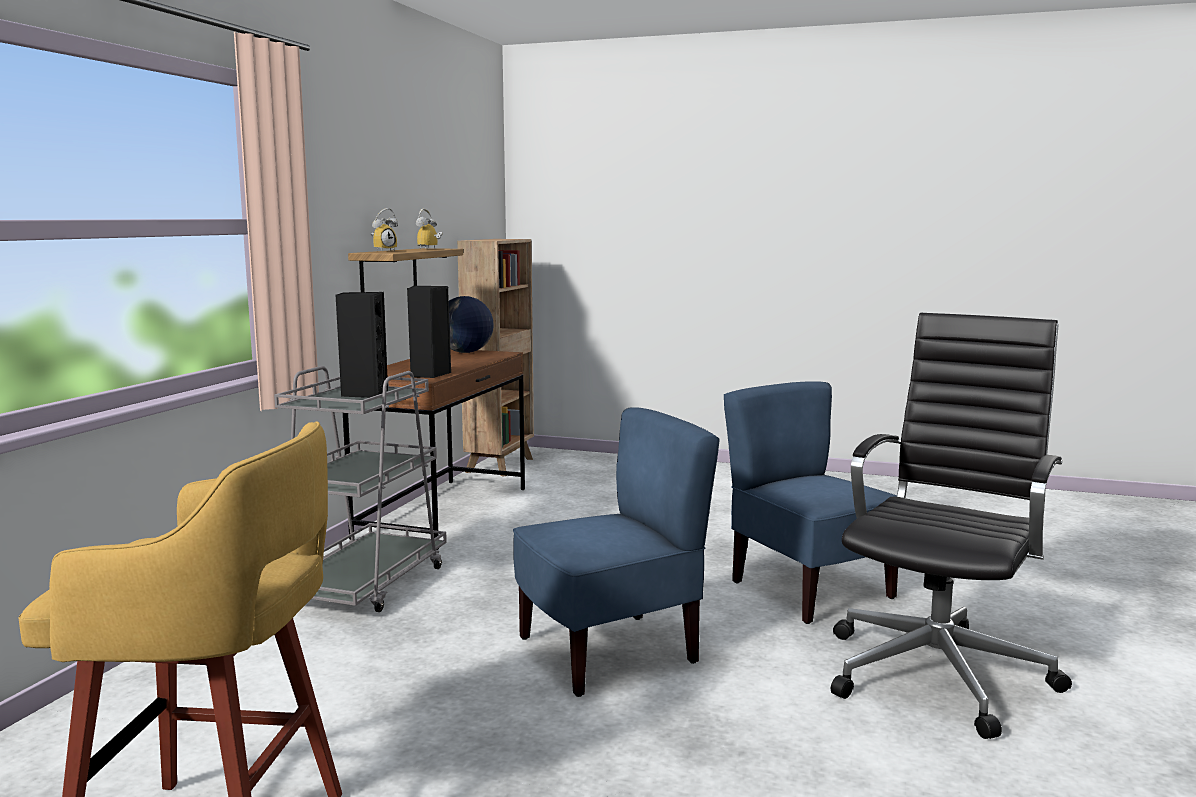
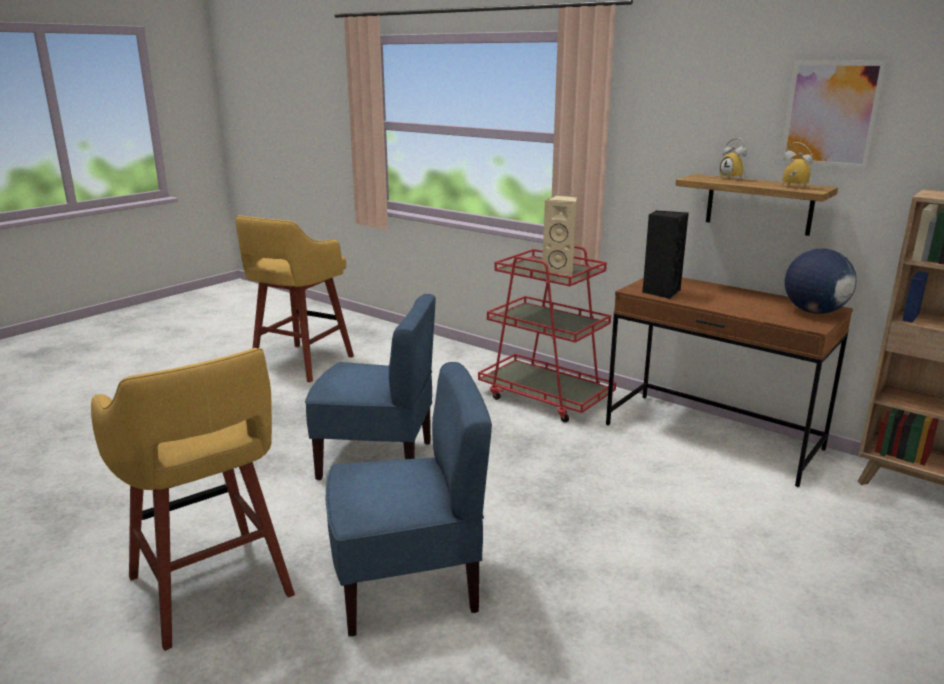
camera: 110 degrees right, 10 degrees up
grey cart [274,366,447,612] -> red cart [478,245,616,423]
black speaker [336,292,388,398] -> beige speaker [542,195,577,276]
blue chair [513,407,720,697] -> blue chair turned 75 degrees counterclockwise [305,294,436,480]
black office chair [831,313,1072,739] -> yellow stool [91,348,295,651]
none -> picture [780,61,887,169]

